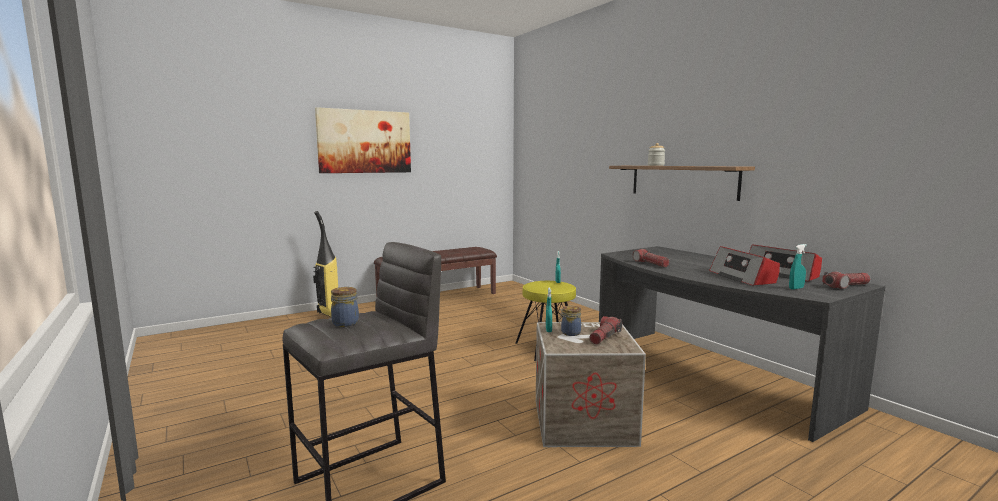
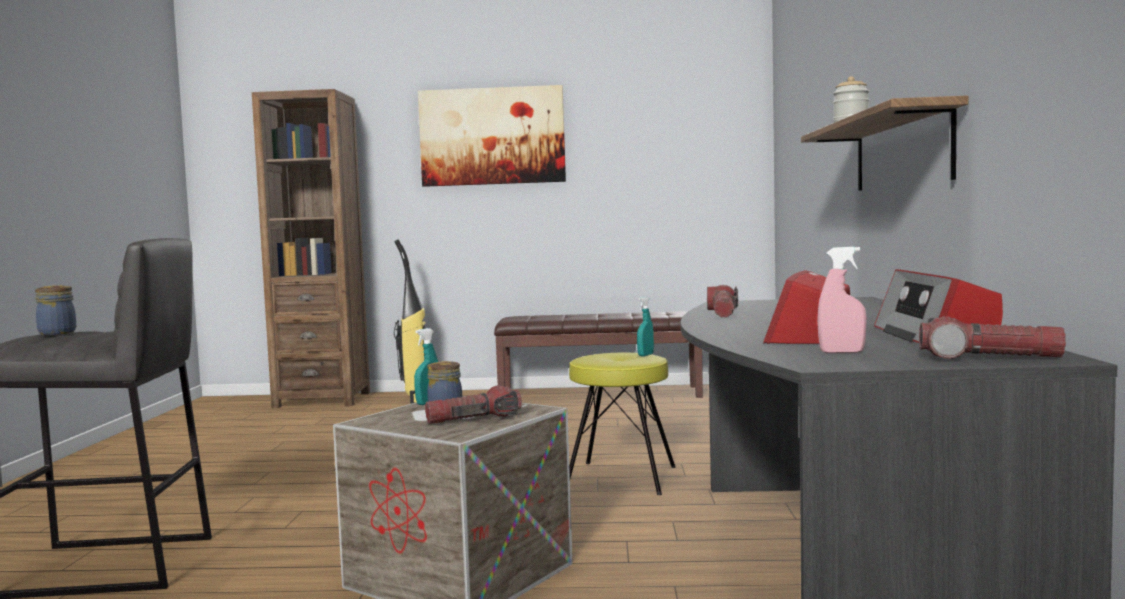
camera: 35 degrees right, 5 degrees down
turquoise spray bottle [789,244,807,289] -> pink spray bottle [817,247,867,353]
none -> brown bookcase [252,89,370,408]

